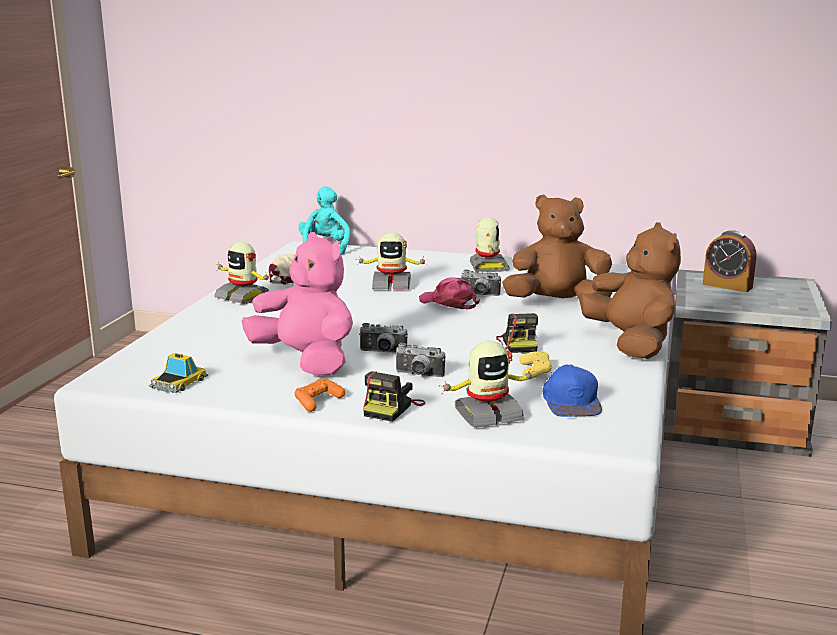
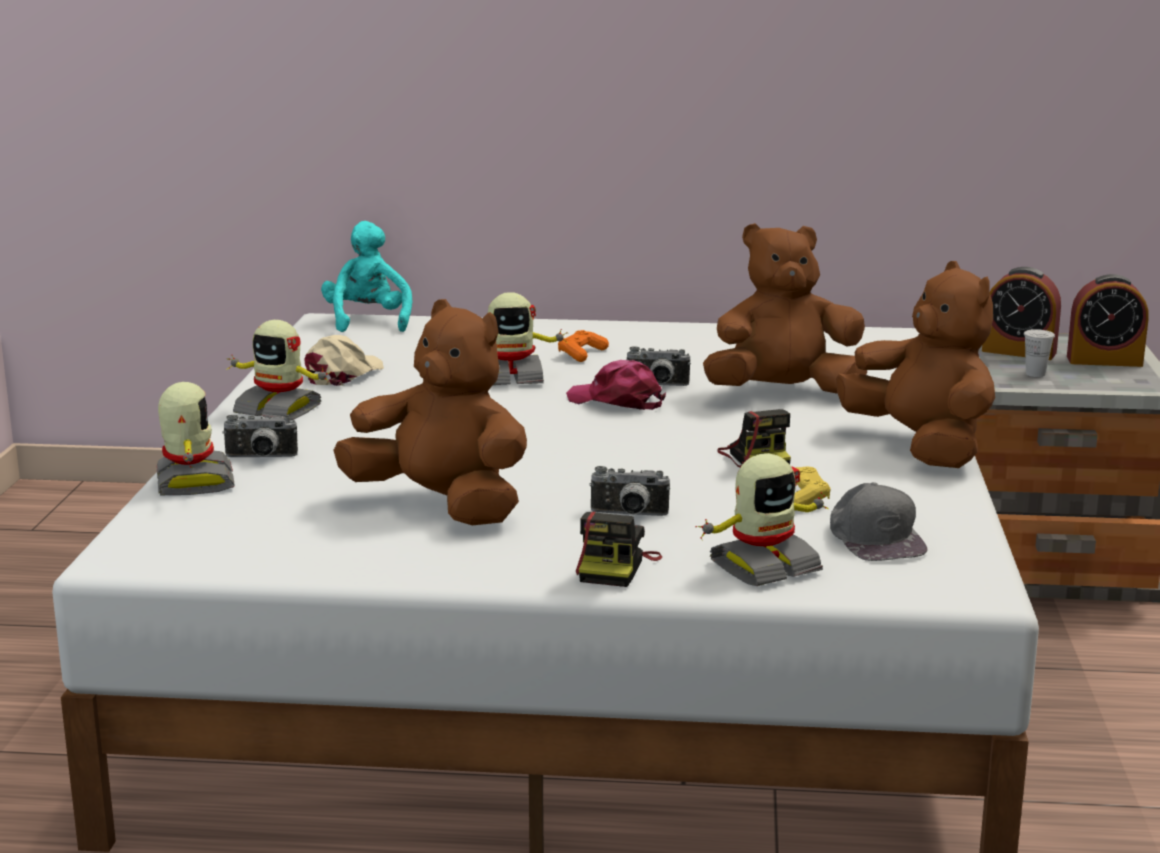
camera: 10 degrees left, 0 degrees up
toy car [149,353,208,393] -> none
pink plush toy [242,232,353,375] -> brown plush toy [333,299,527,525]
orange game controller [294,378,345,412] -> orange game controller moved to [558,330,609,362]
camera [359,323,408,353] -> camera moved to [222,415,298,457]
toy robot [470,217,510,272] -> toy robot moved to [157,382,235,495]
blue cap [542,364,602,417] -> grey cap [830,482,927,561]
none -> white cup [1024,329,1055,377]
none -> alarm clock [1067,274,1149,367]

